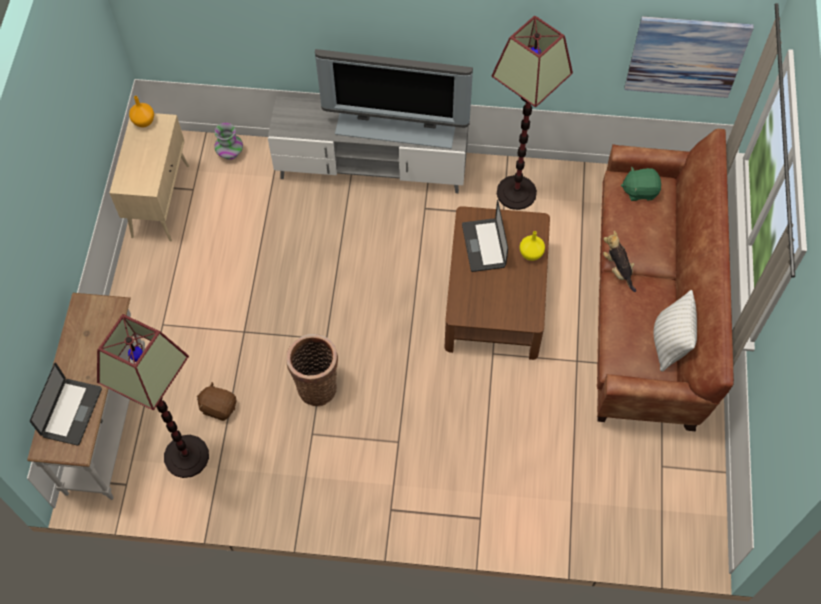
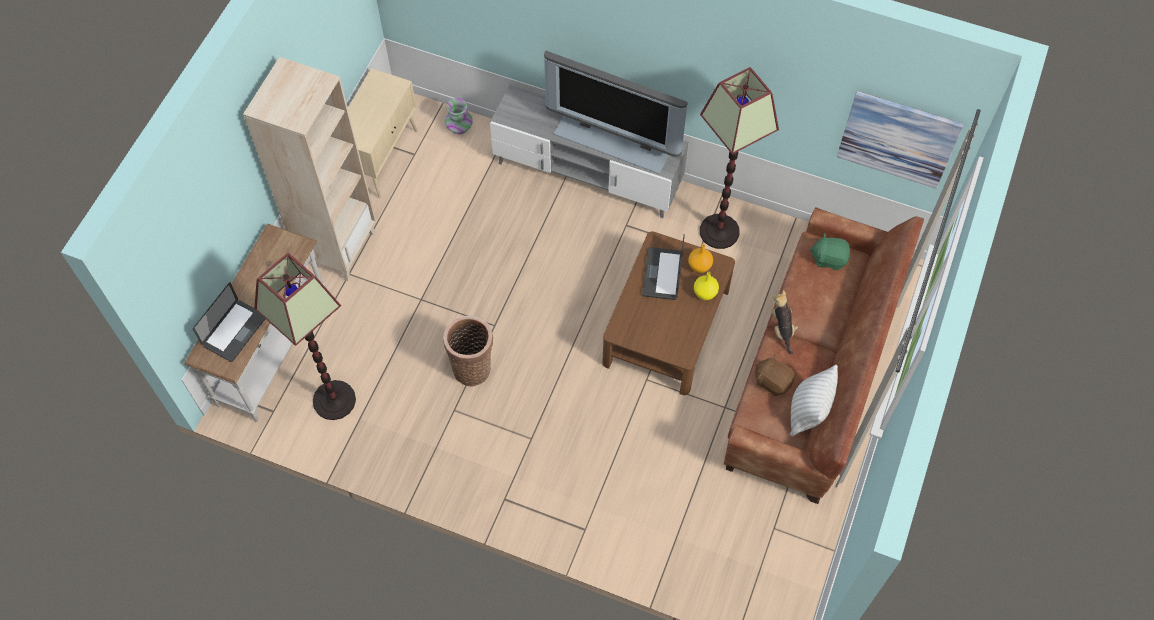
camera: 15 degrees right, 0 degrees up
orange vase [129,96,154,128] -> orange vase moved to [688,244,713,273]
brown plush toy [197,382,237,421] -> brown plush toy moved to [755,354,795,396]
none -> beige bookcase [243,57,376,281]

